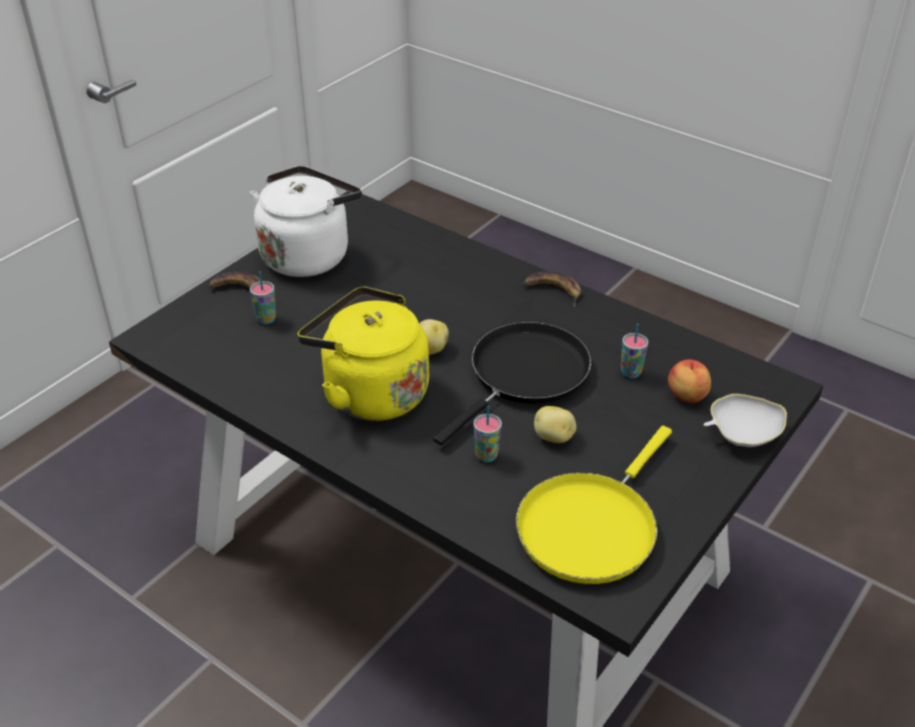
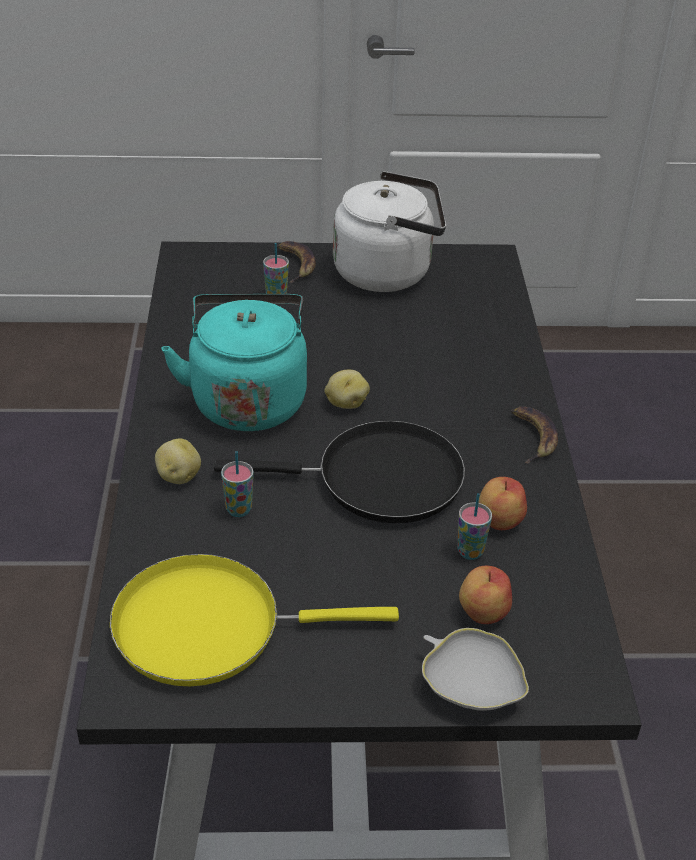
camera: 50 degrees right, 0 degrees up
yellow kettle [298,287,429,421] -> turquoise kettle [161,294,307,431]
potato [534,406,576,443] -> potato moved to [155,438,201,484]
none -> apple [479,477,527,530]

